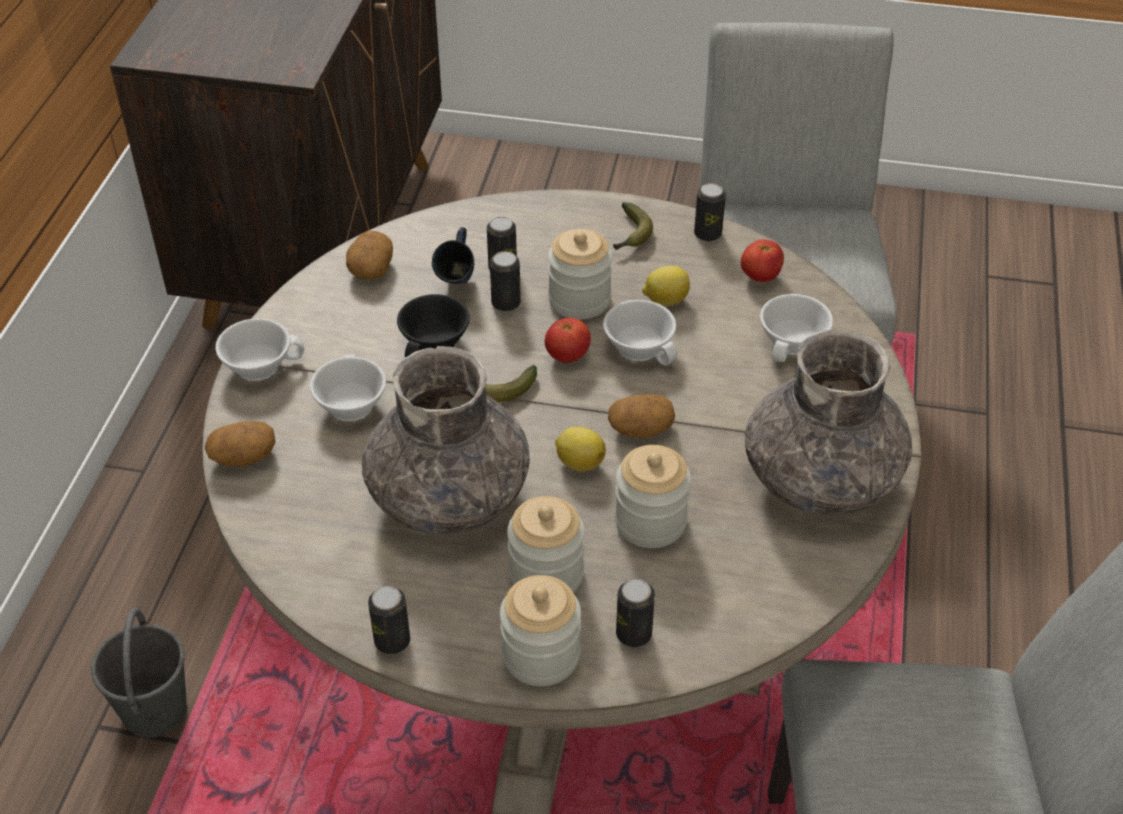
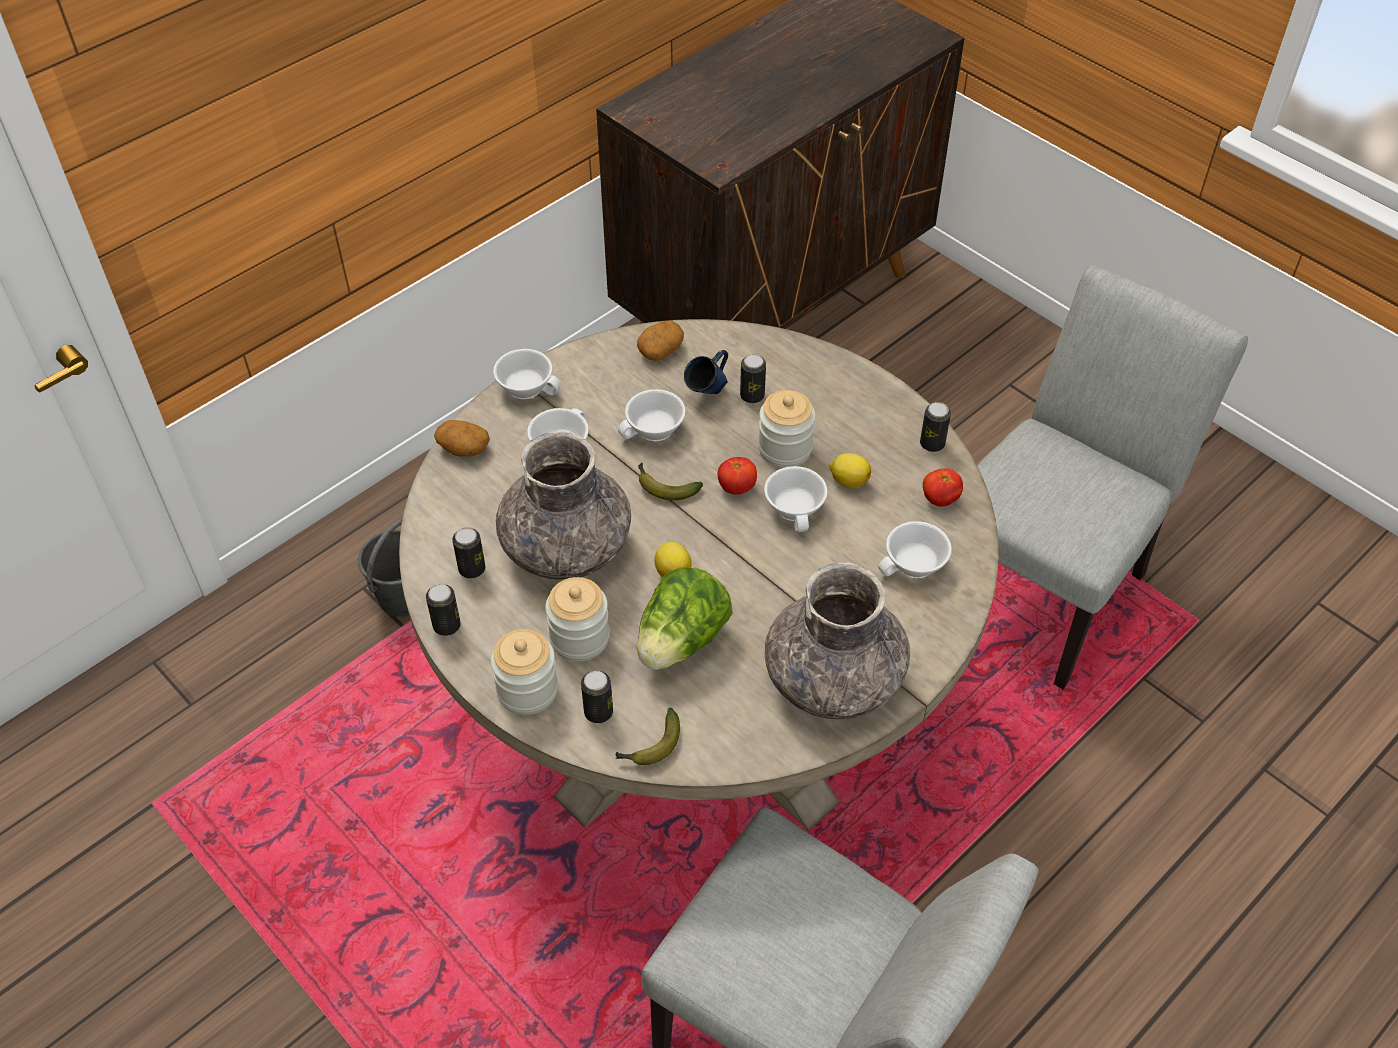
camera: 35 degrees right, 5 degrees up
black cup [397,294,470,358] -> white cup [618,389,685,441]
can [490,251,521,311] -> can moved to [452,527,485,579]
potato [608,394,675,438] -> none
banana [613,202,653,250] -> banana moved to [615,708,680,765]
jar [614,445,691,548] -> lettuce [637,567,733,670]

